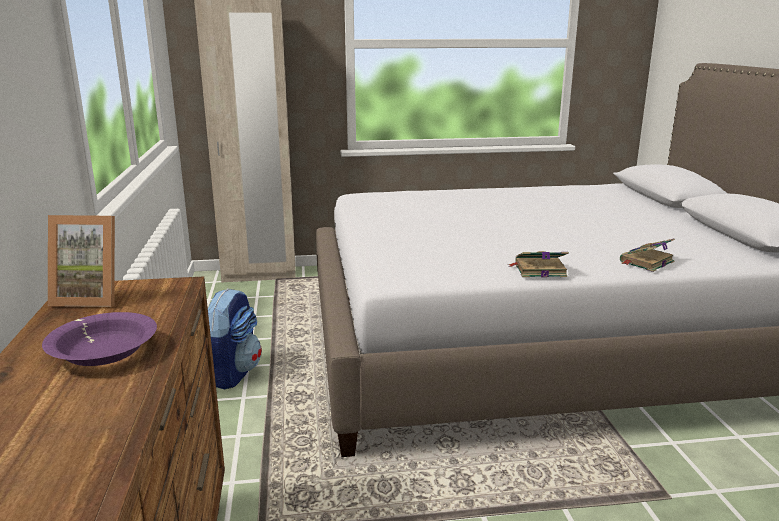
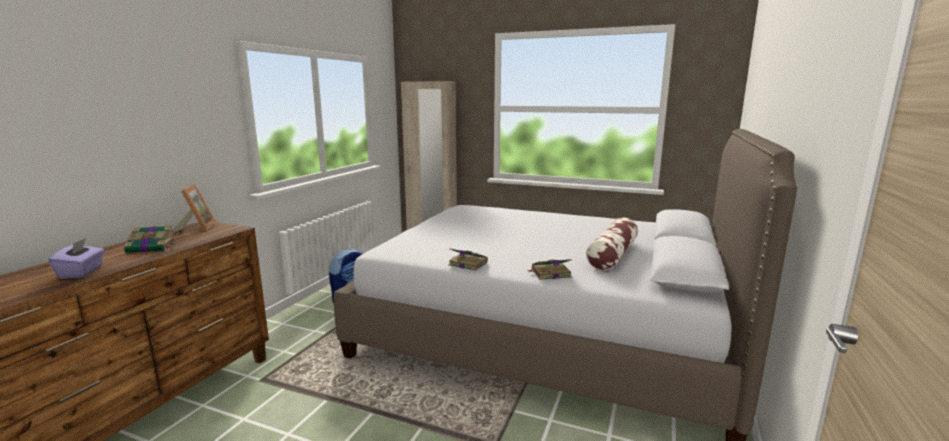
camera: 30 degrees right, 5 degrees down
purple bowl [42,312,157,366] -> book [124,226,176,253]
picture frame [48,215,115,307] -> picture frame turned 135 degrees counterclockwise [174,184,216,232]
none -> purple tissue box [49,238,104,279]
none -> pillow [586,218,638,270]

